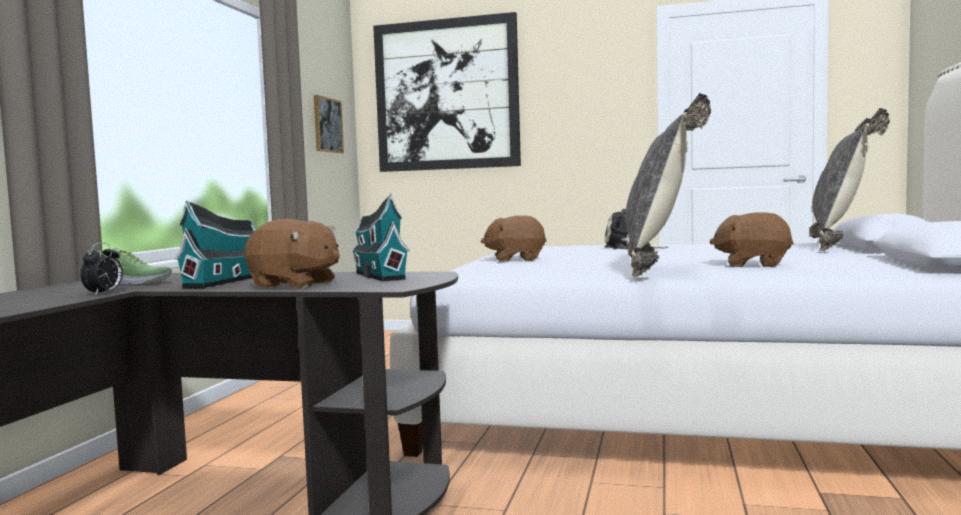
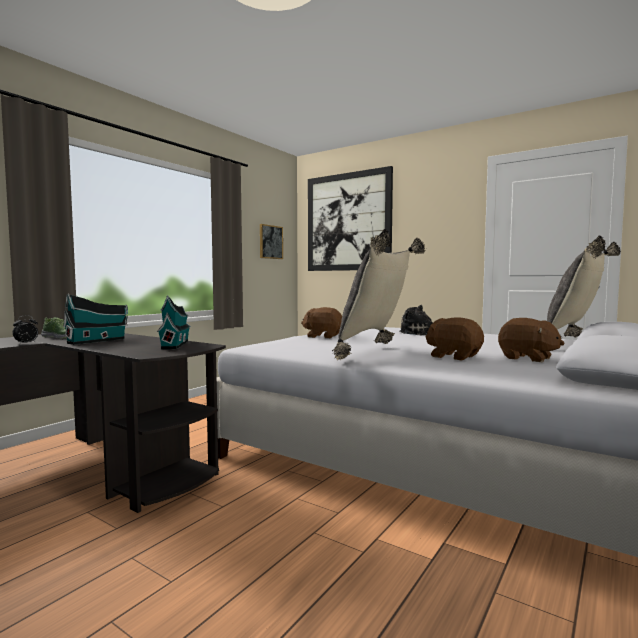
camera: 20 degrees right, 0 degrees up
brown plush toy [244,219,340,289] -> brown plush toy moved to [498,318,565,362]

